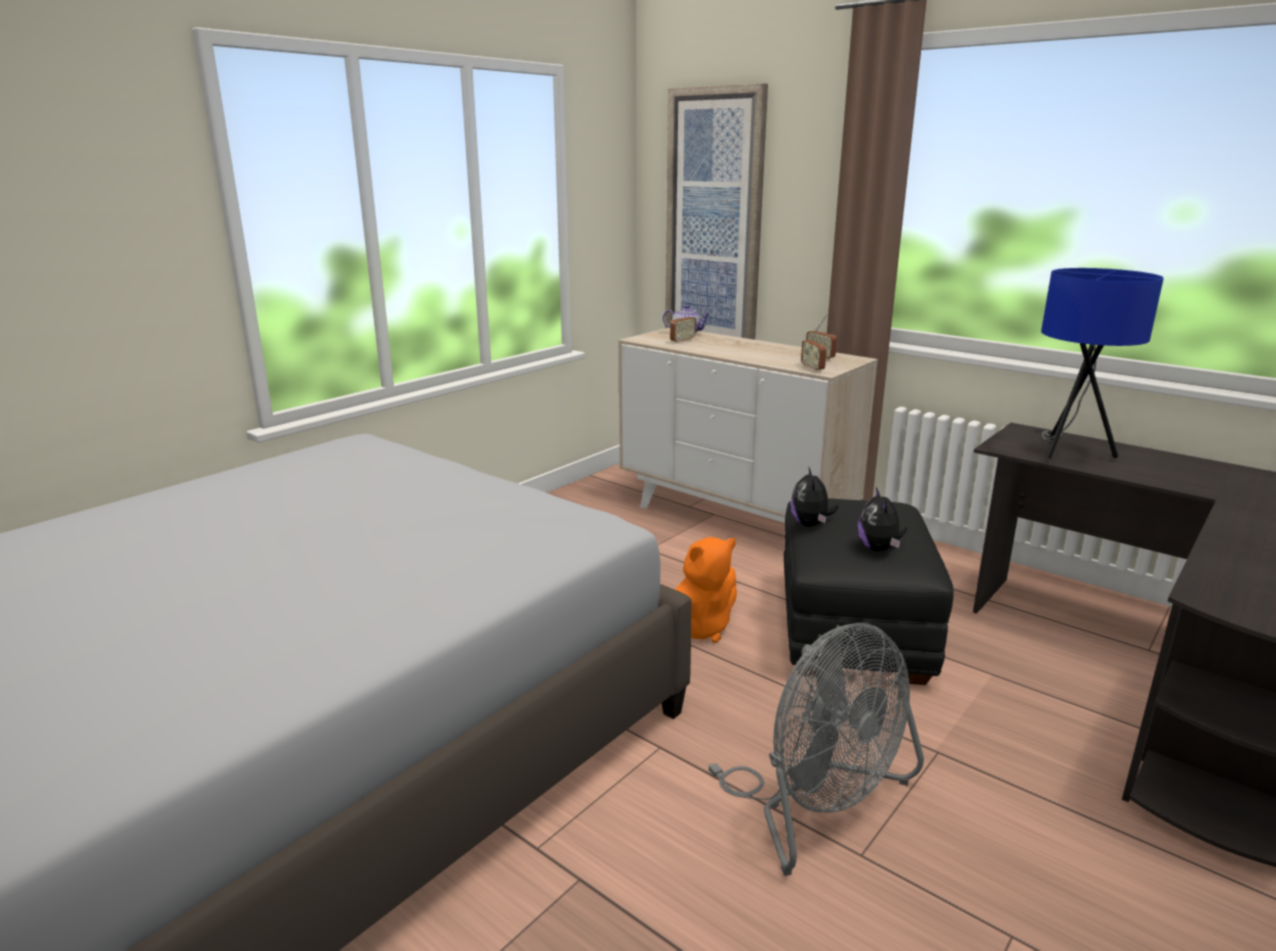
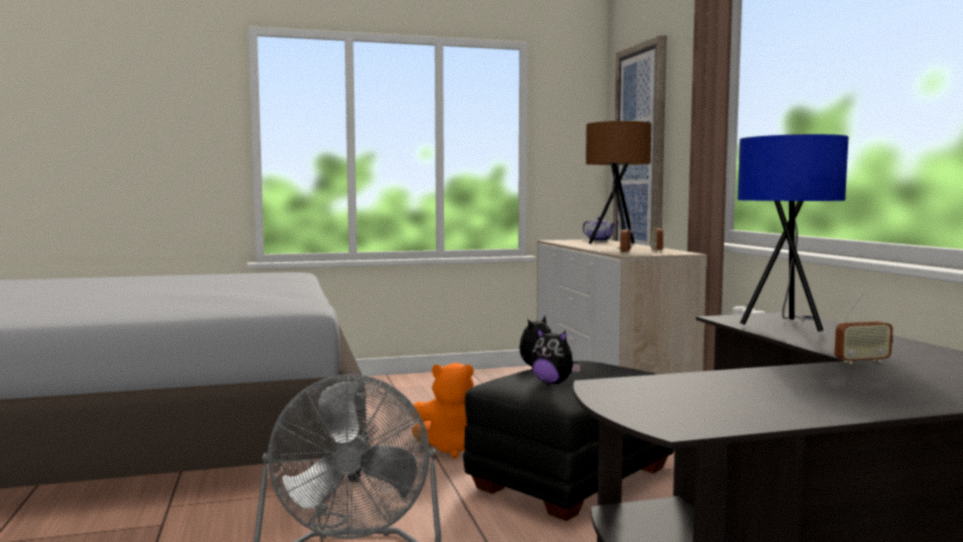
camera: 35 degrees right, 15 degrees down
radio [670,301,696,343] -> radio moved to [835,293,893,365]
plush toy [858,487,907,552] -> plush toy turned 90 degrees counterclockwise [531,327,581,384]
none -> brown table lamp [586,121,652,249]

